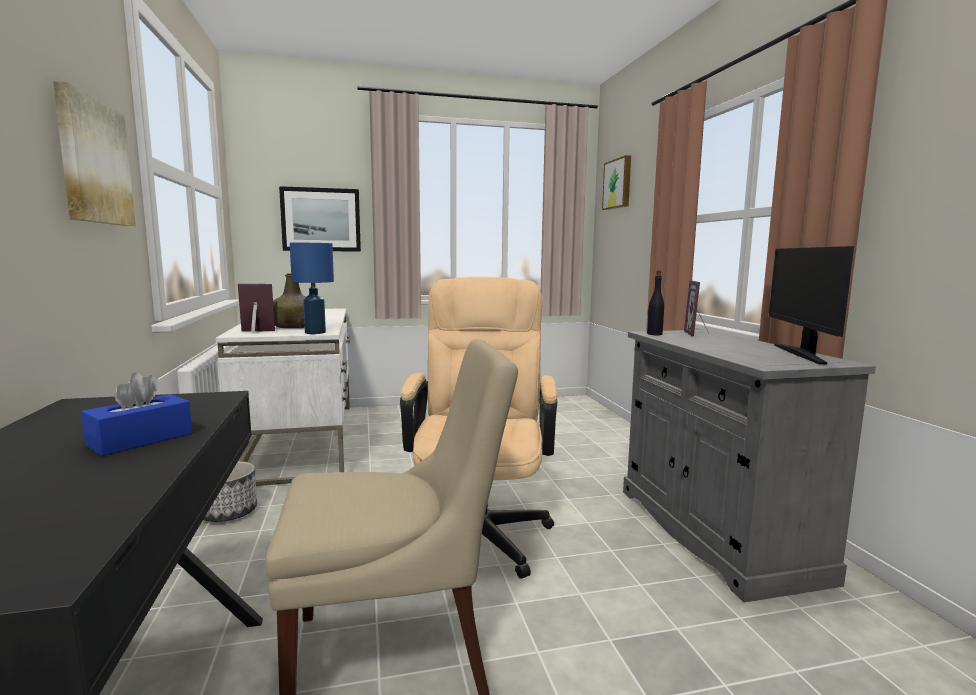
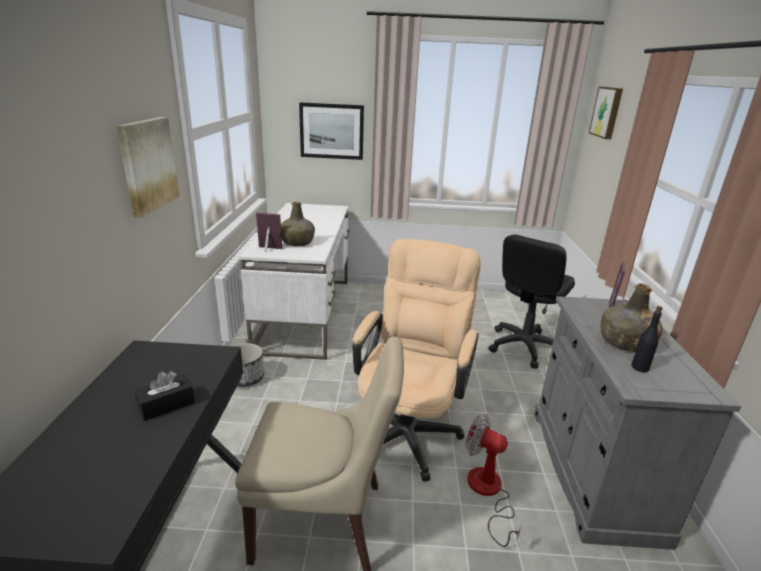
camera: 15 degrees right, 15 degrees up
blue tissue box [81,372,192,456] -> black tissue box [134,371,195,421]
blue table lamp [290,243,334,334] -> none
black bottle [647,270,664,335] -> black bottle moved to [631,306,662,372]
monitor [769,246,854,364] -> none
none -> fan [466,414,522,547]
none -> black office chair [489,235,575,368]
none -> green bottle [600,284,663,352]

